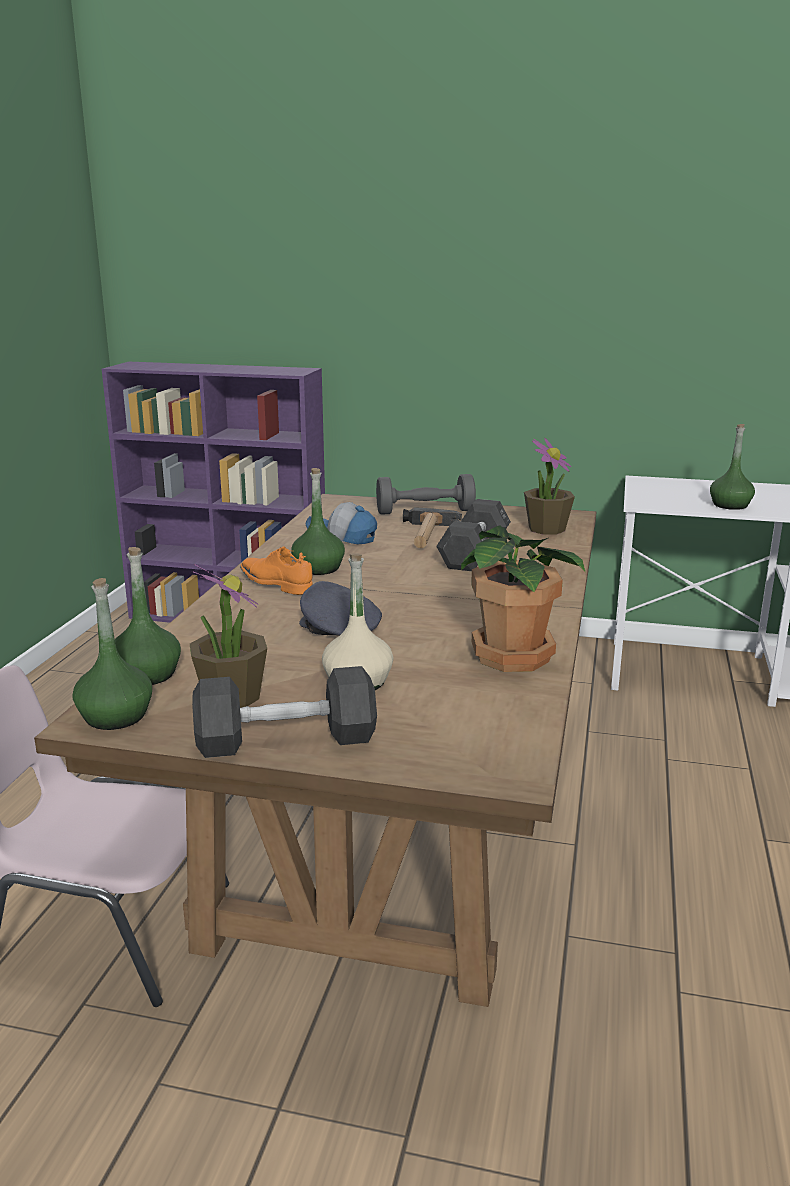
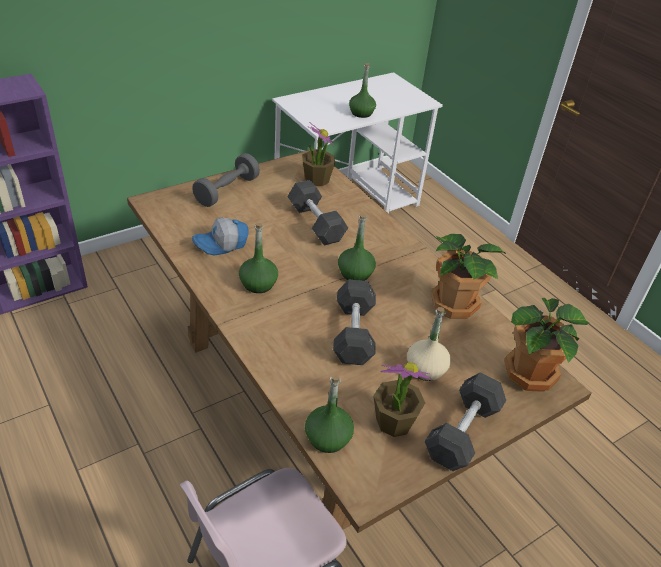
camera: 50 degrees left, 20 degrees up
green bottle [72,578,152,730] -> green bottle moved to [338,213,376,281]
orange shoe [240,547,313,595] -> none
grey cap [299,581,382,636] -> grey dumbbell [333,279,376,365]
hammer [403,507,462,548] -> none
none -> potted plant [505,297,589,392]

